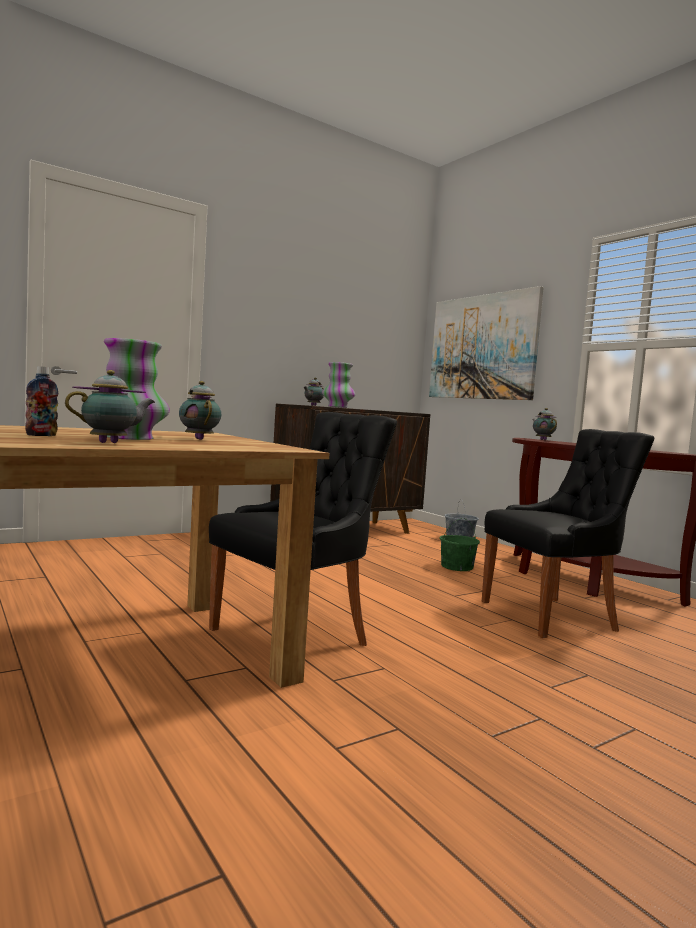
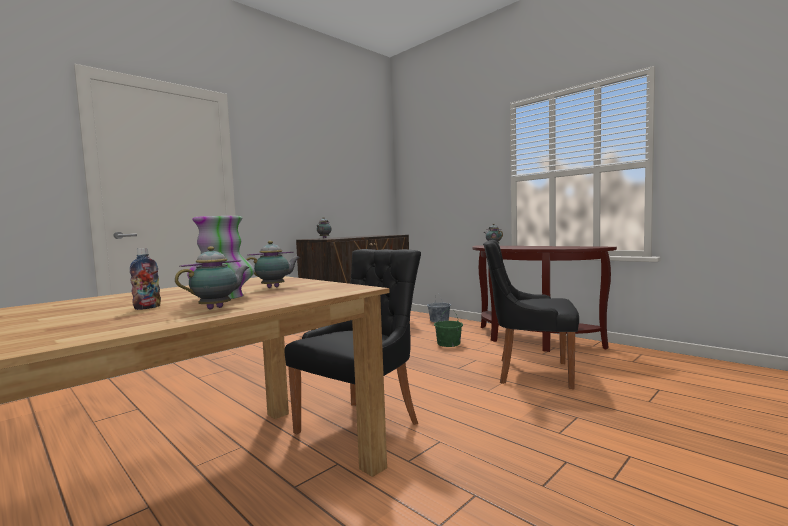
camera: 10 degrees left, 0 degrees up
teapot [179,381,221,440] -> teapot turned 105 degrees clockwise [246,241,300,288]
vase [322,362,355,408] -> none
picture [429,286,544,400] -> none
black chair [482,429,655,638] -> black chair turned 135 degrees counterclockwise [483,240,579,389]

